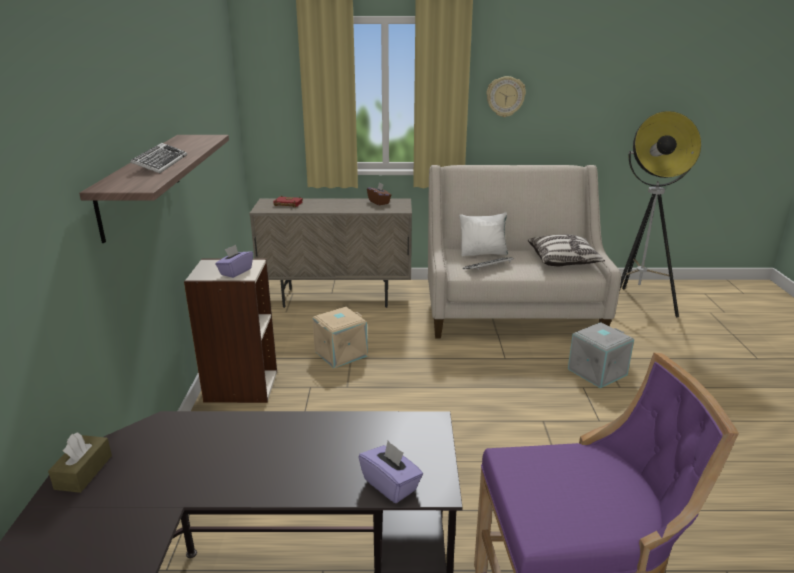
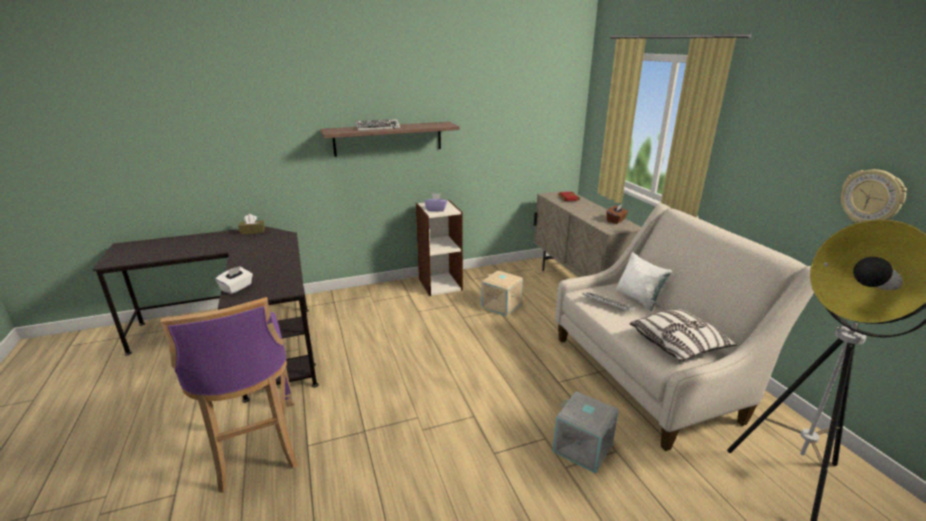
camera: 70 degrees right, 0 degrees up
purple tissue box [359,441,423,503] -> white tissue box [215,266,253,294]
wall clock [486,76,526,117] -> wall clock moved to [841,169,907,223]

